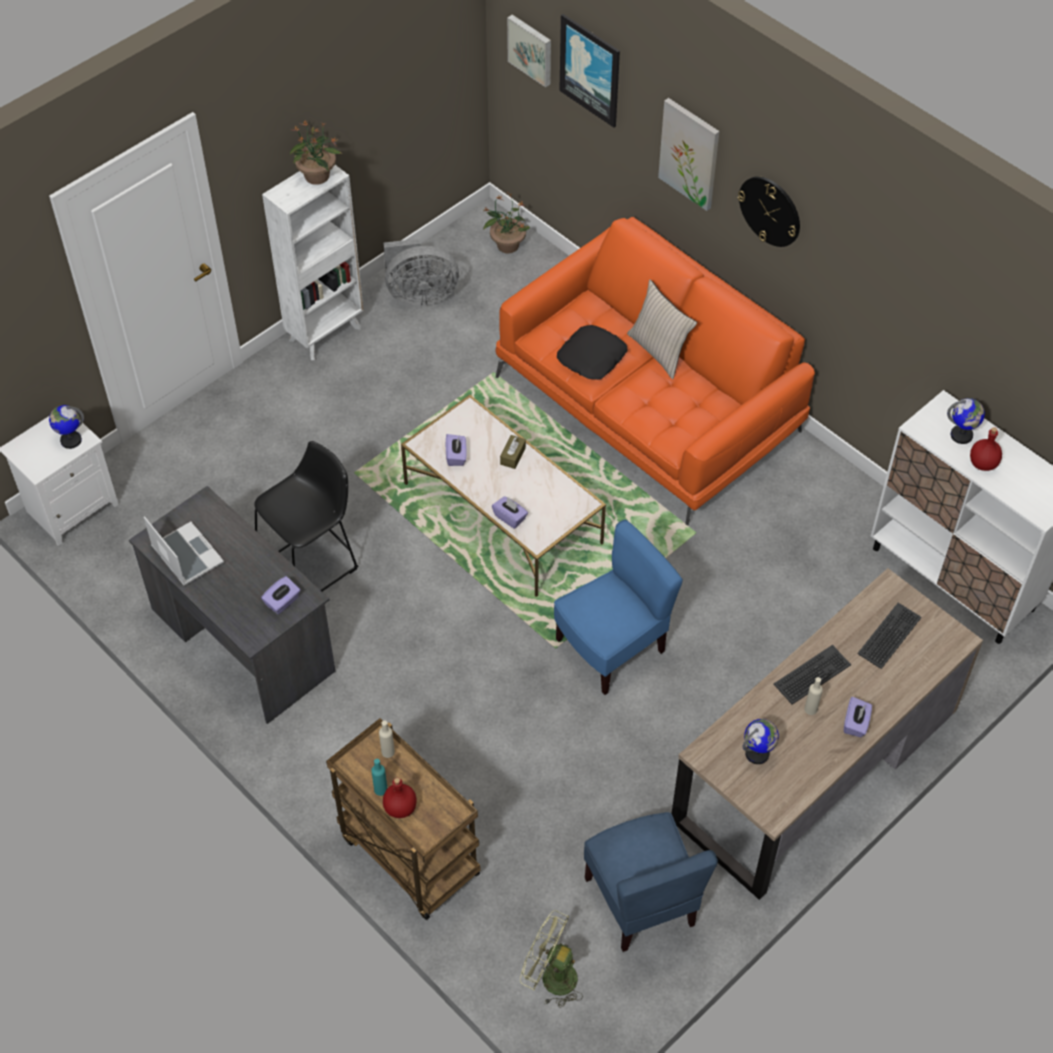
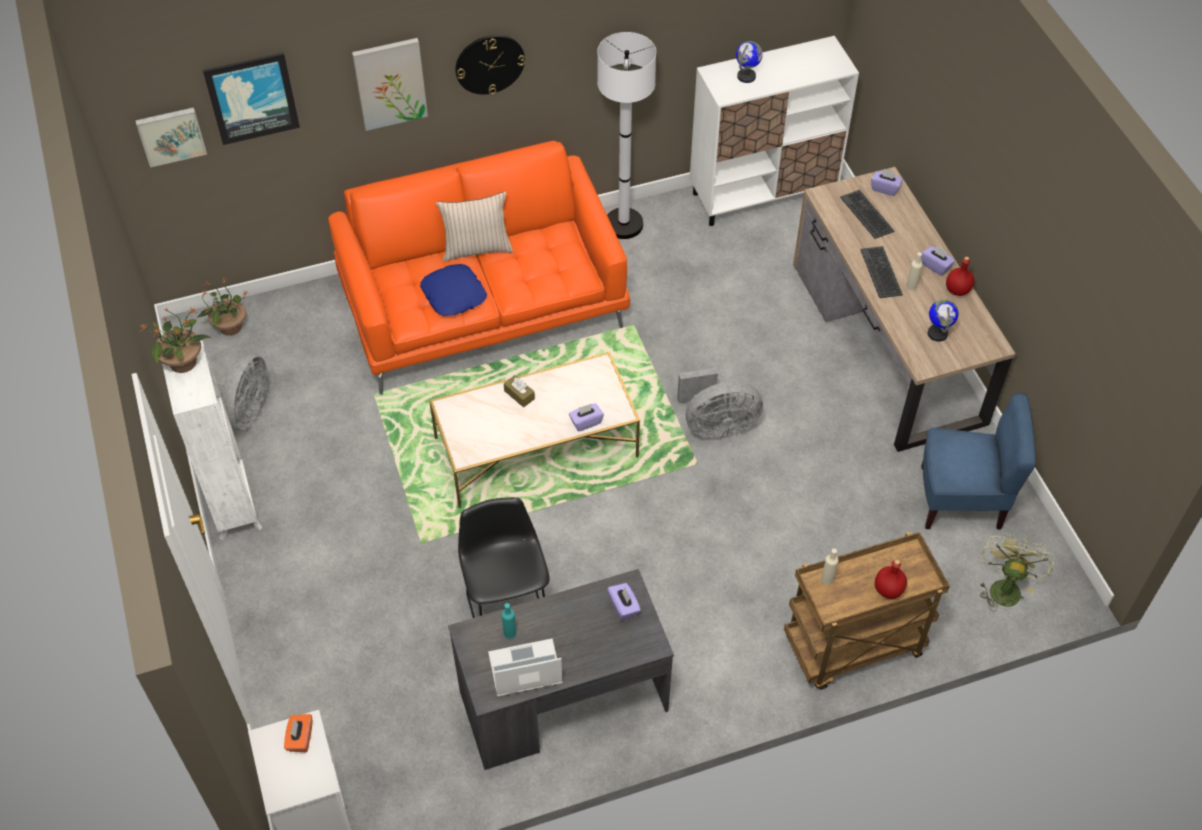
camera: 65 degrees left, 0 degrees up
globe [49,405,84,449] -> orange tissue box [284,714,312,752]
turquoise bottle [371,759,387,796] -> turquoise bottle moved to [502,603,516,639]
purple tissue box [446,434,467,466] -> purple tissue box moved to [871,169,903,196]
green fan [520,910,583,1008] -> green fan turned 150 degrees clockwise [980,534,1055,612]
blue chair [554,520,683,695] -> grey fan [677,368,763,439]
black pillow [557,325,627,380] -> blue pillow [420,264,487,316]
red bottle [970,427,1002,471] -> red bottle moved to [946,256,974,296]
none -> white floor lamp [597,32,656,239]

